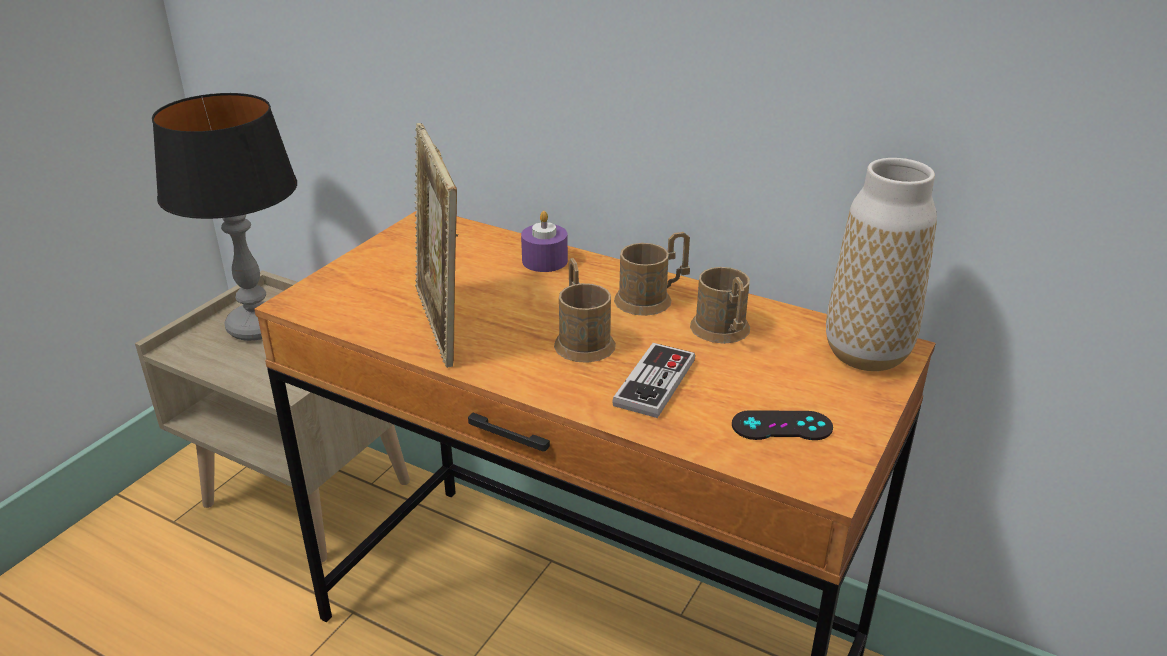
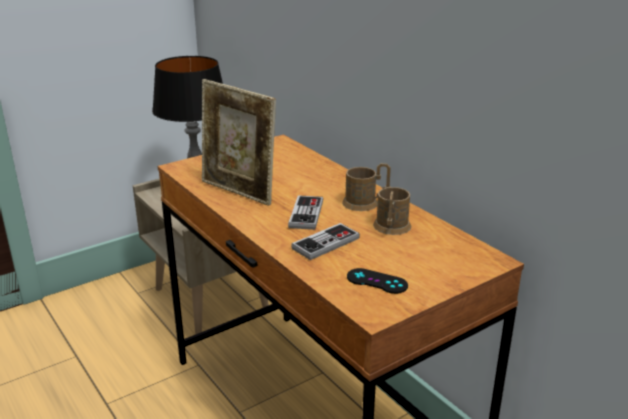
camera: 25 degrees right, 5 degrees down
picture frame [415,123,458,368] -> picture frame turned 60 degrees counterclockwise [202,79,276,206]
purple candle [521,211,568,272] -> none
brown mug [554,258,616,363] -> game controller [288,195,323,230]
vase [826,158,937,371] -> none

